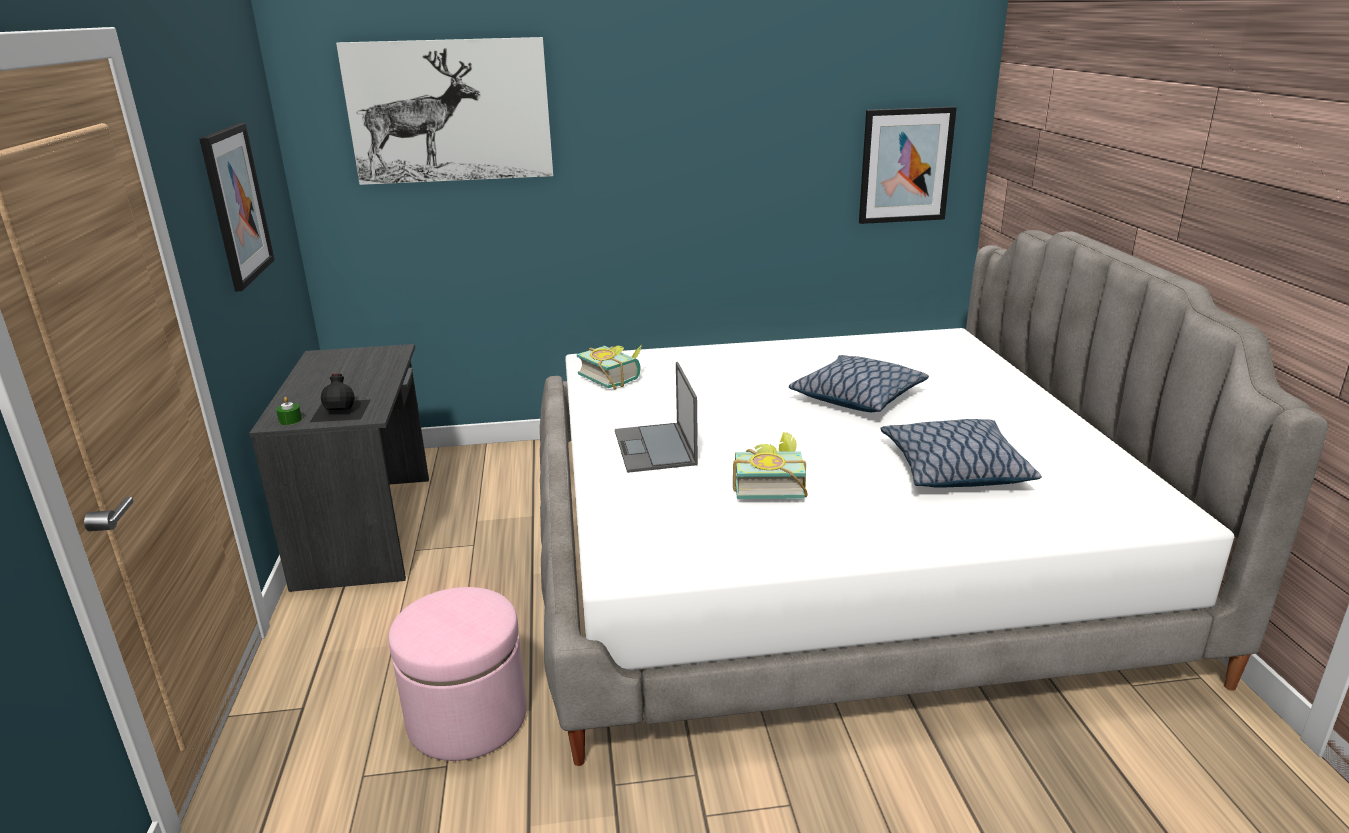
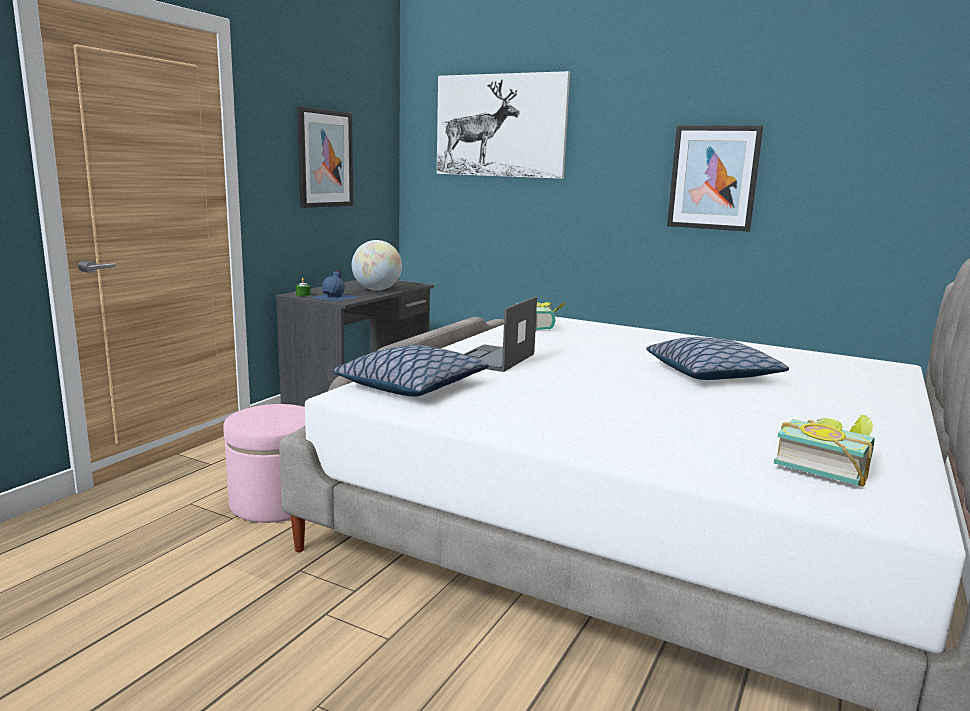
camera: 35 degrees right, 10 degrees down
black bottle [310,373,371,422] -> blue bottle [310,270,357,302]
book [733,432,808,499] -> book moved to [774,415,875,486]
picture [859,107,957,224] -> picture moved to [667,125,763,232]
pillow [880,419,1042,488] -> pillow moved to [333,345,489,396]
none -> globe [352,240,402,291]

